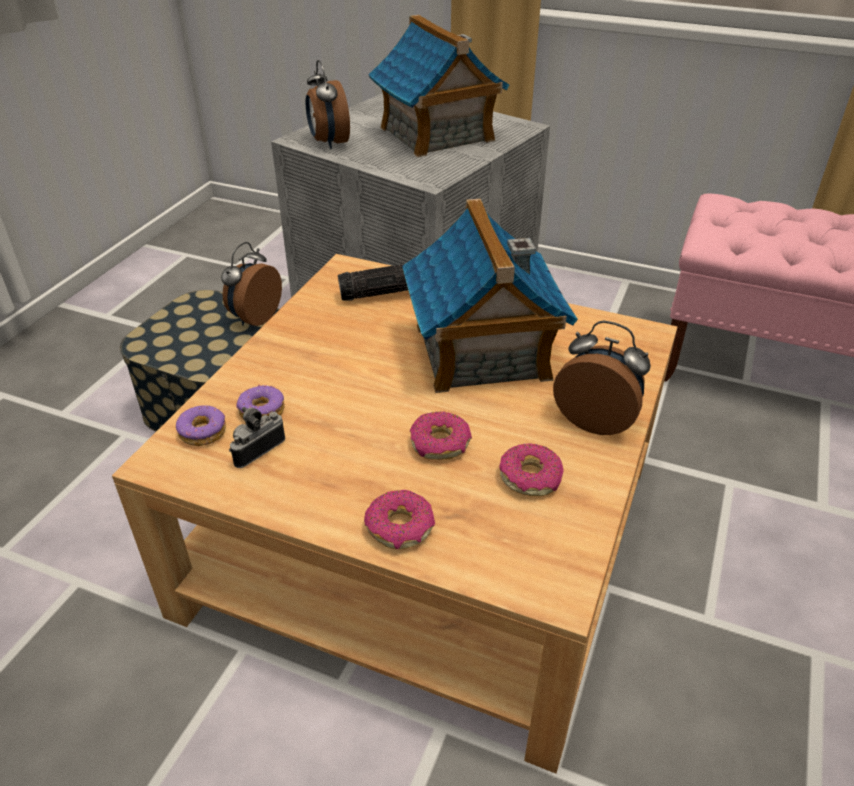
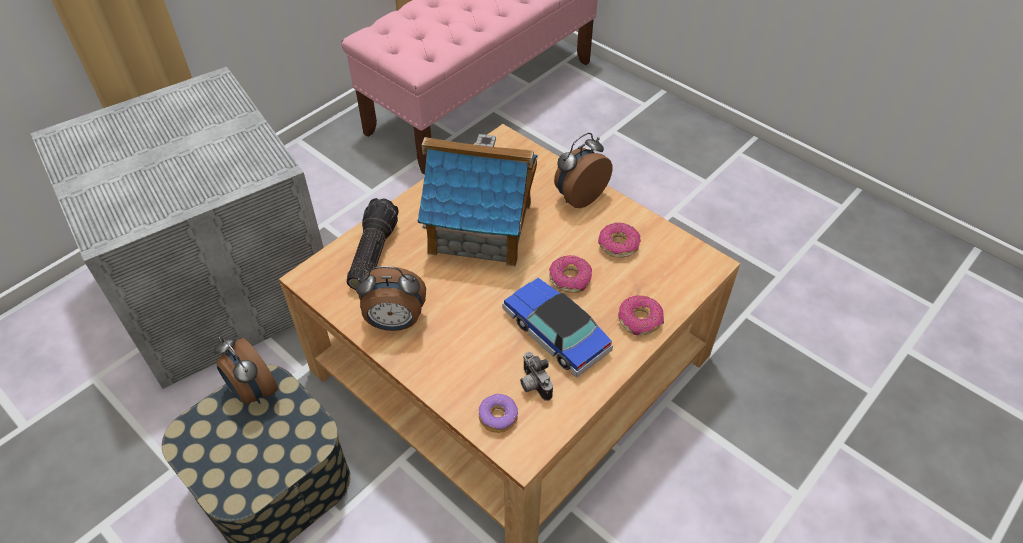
camera: 70 degrees left, 10 degrees up
donut [236,384,285,419] -> none
alarm clock [306,60,350,149] -> alarm clock moved to [356,266,426,331]
toy house [368,15,509,157] -> none
none -> toy car [502,278,613,378]

